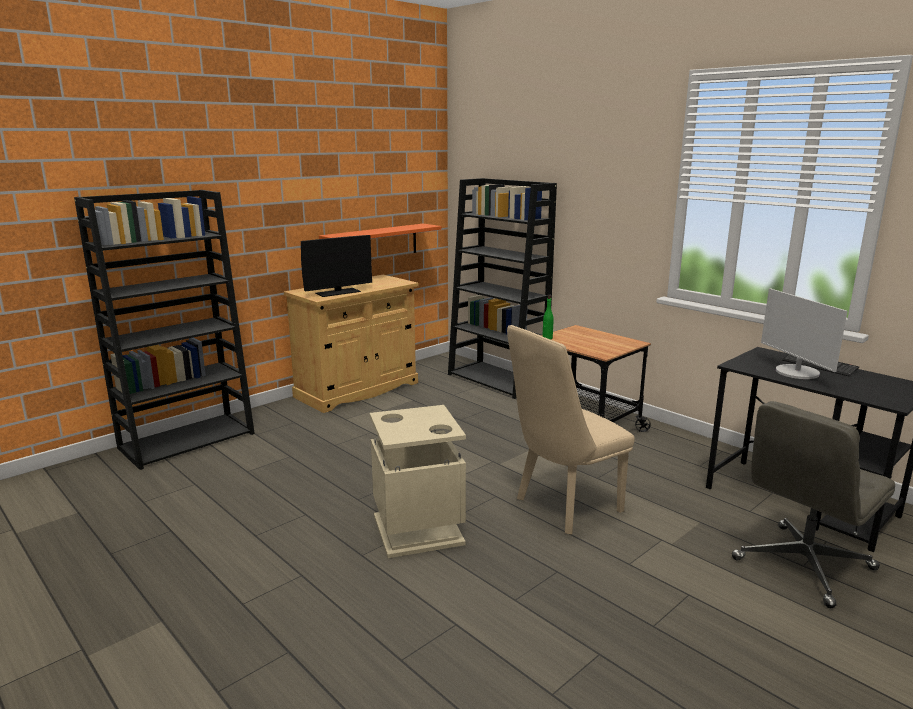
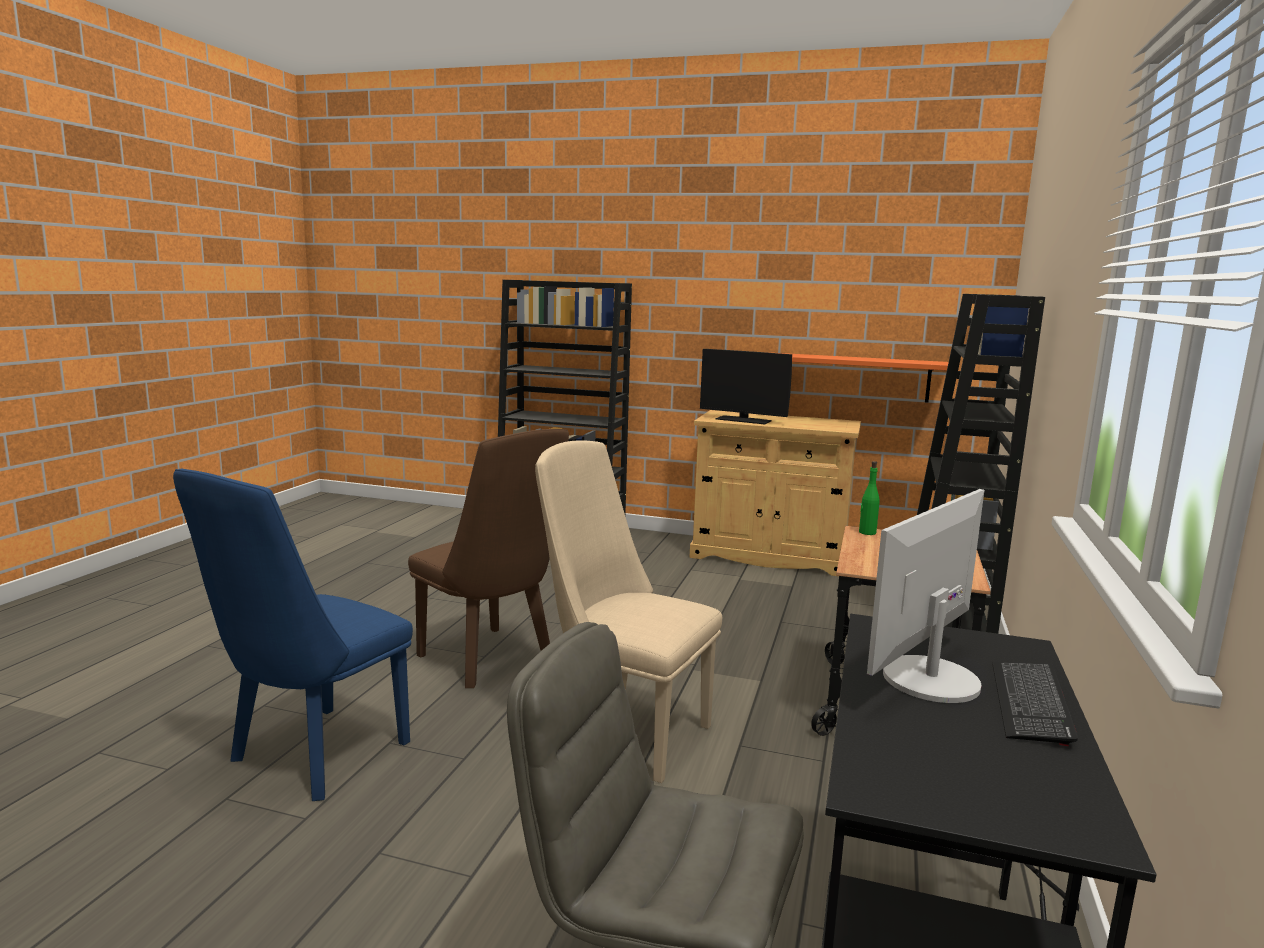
camera: 60 degrees right, 5 degrees down
beige trash can [370,405,466,558] -> brown chair [408,429,569,688]
none -> blue chair [173,469,413,801]

